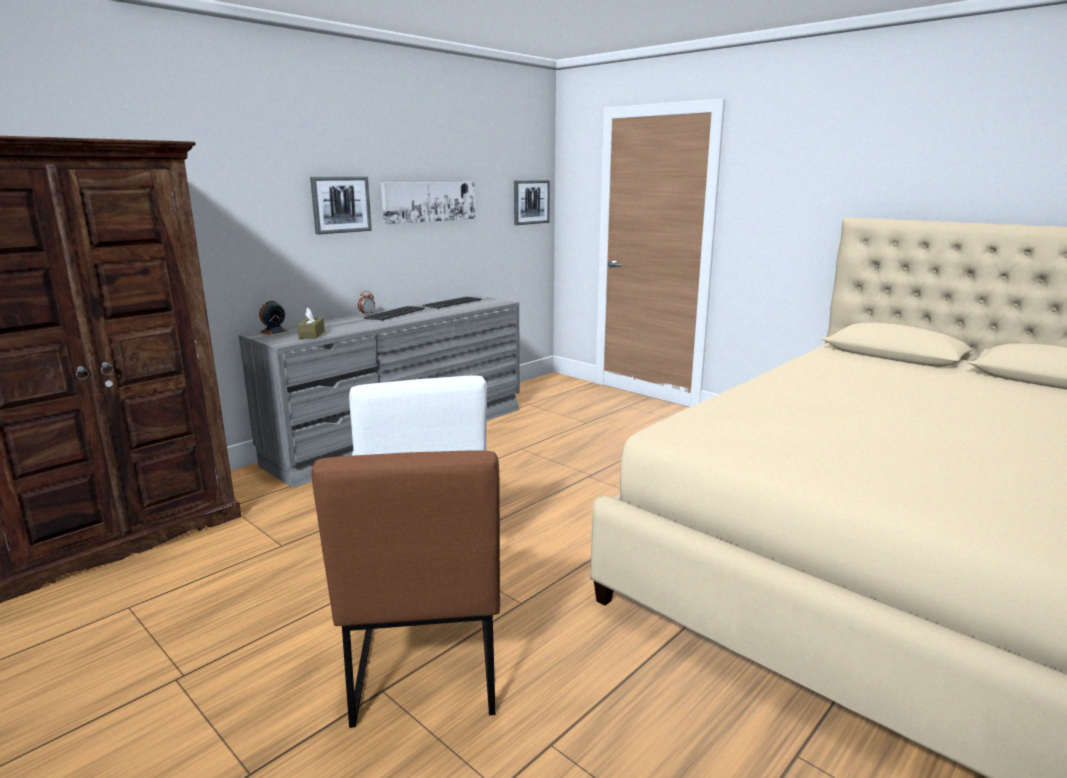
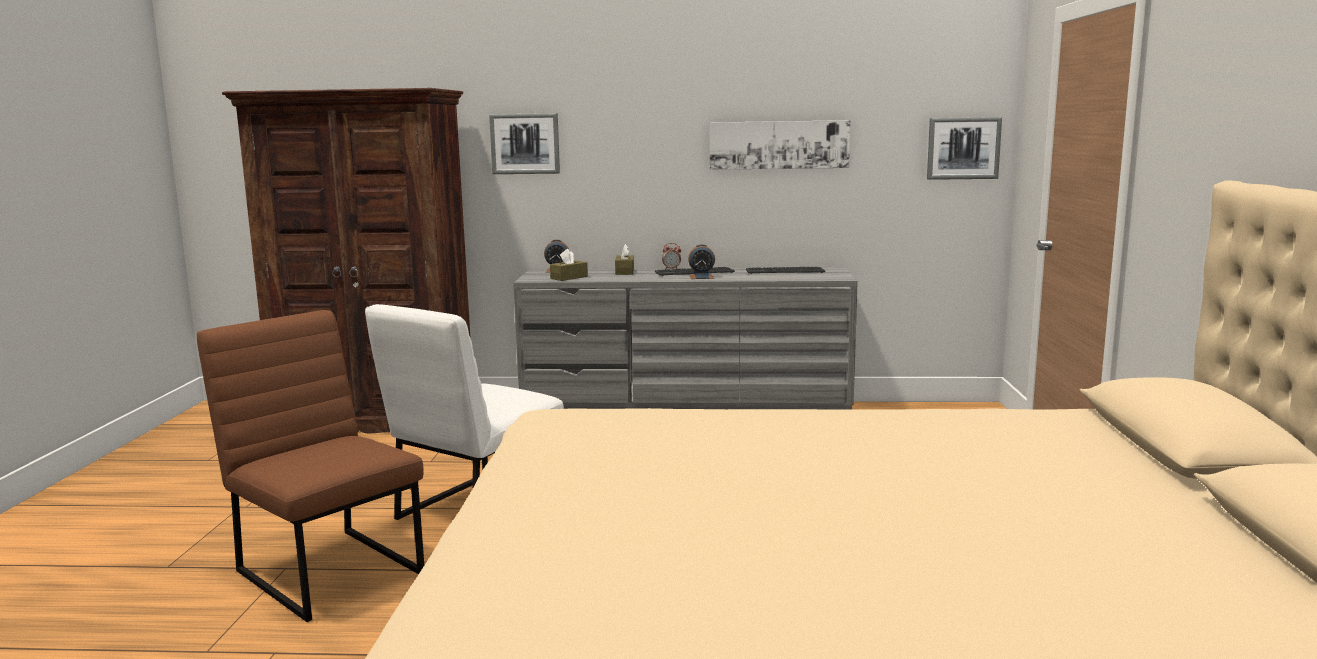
camera: 50 degrees right, 5 degrees down
picture [310,176,372,235] -> picture moved to [489,113,560,174]
brown chair [311,450,500,728] -> brown chair turned 90 degrees clockwise [197,310,424,622]
none -> brown tissue box [615,244,634,275]
none -> alarm clock [688,244,715,279]

